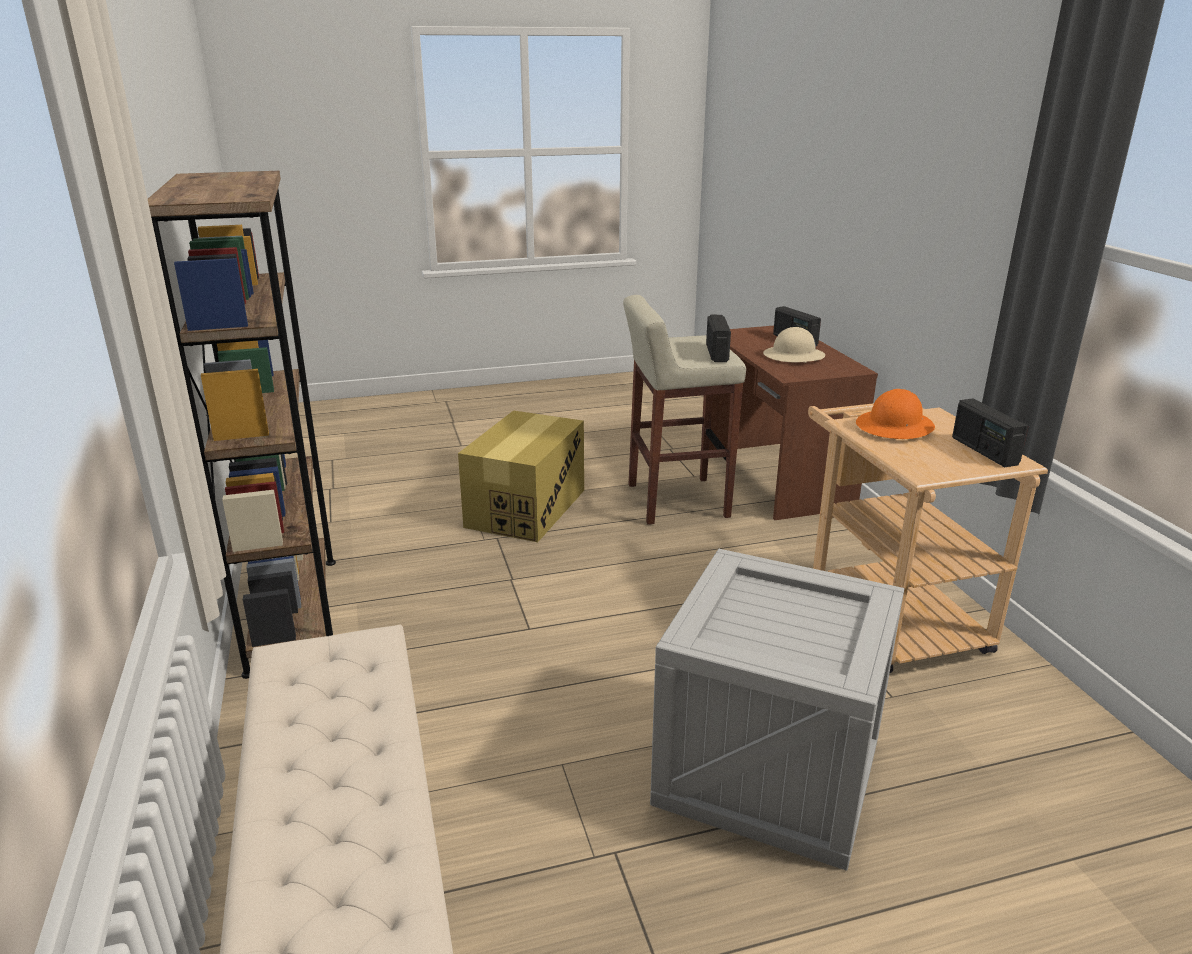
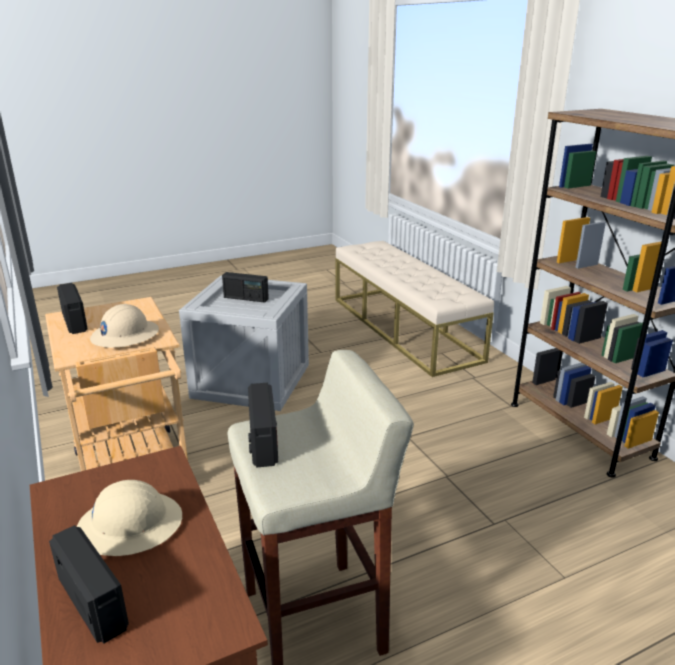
camera: 170 degrees right, 0 degrees up
cardboard box [458,410,584,542] -> none
orange hard hat [856,389,935,439] -> beige hard hat [90,304,159,348]
none -> radio [222,272,269,302]

